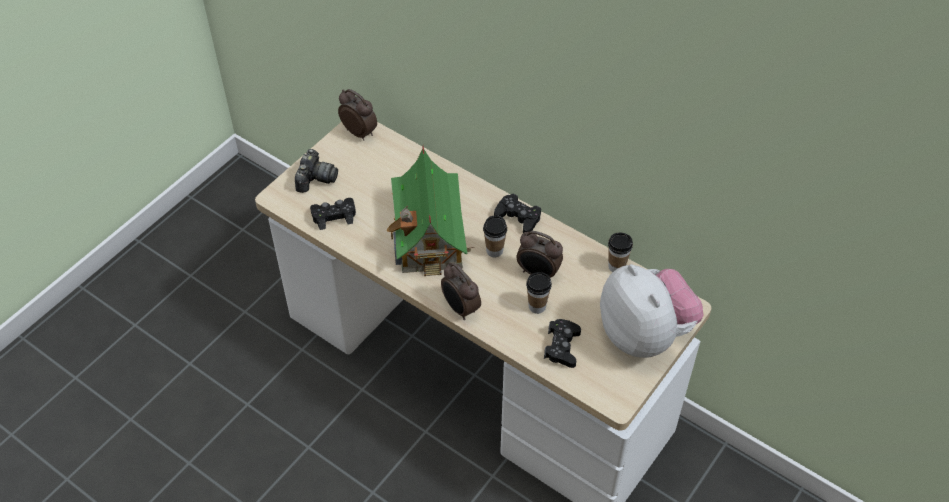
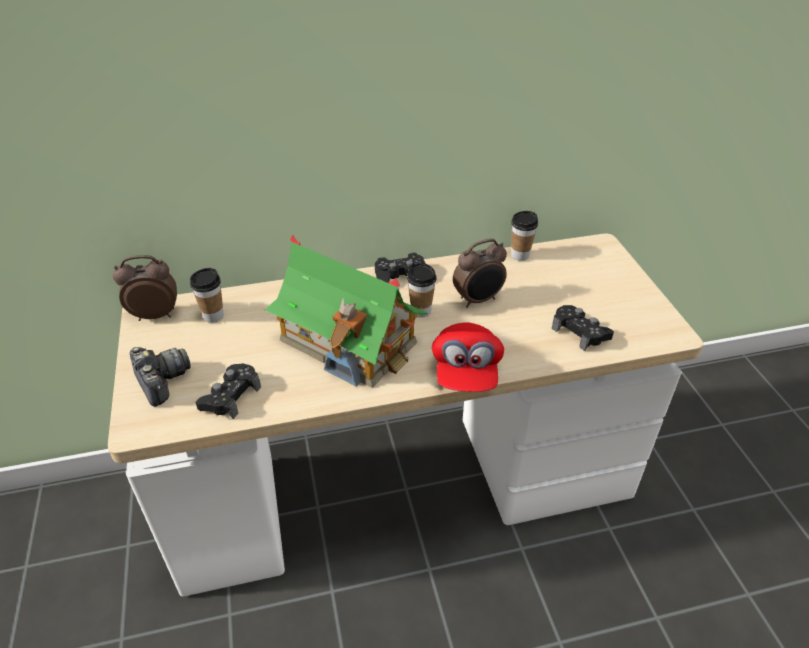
camera: 50 degrees left, 10 degrees down
alarm clock [441,262,481,320] -> red cap [432,322,504,392]
cup [526,272,552,314] -> cup moved to [190,268,224,323]
plush toy [600,264,704,358] -> none

